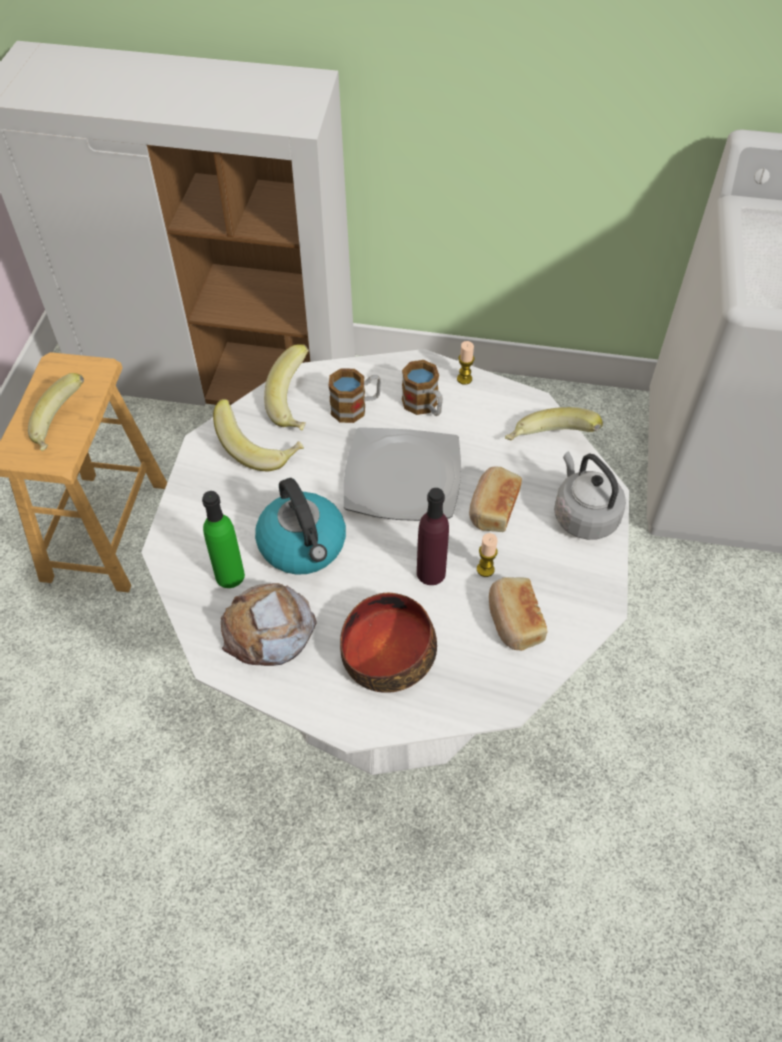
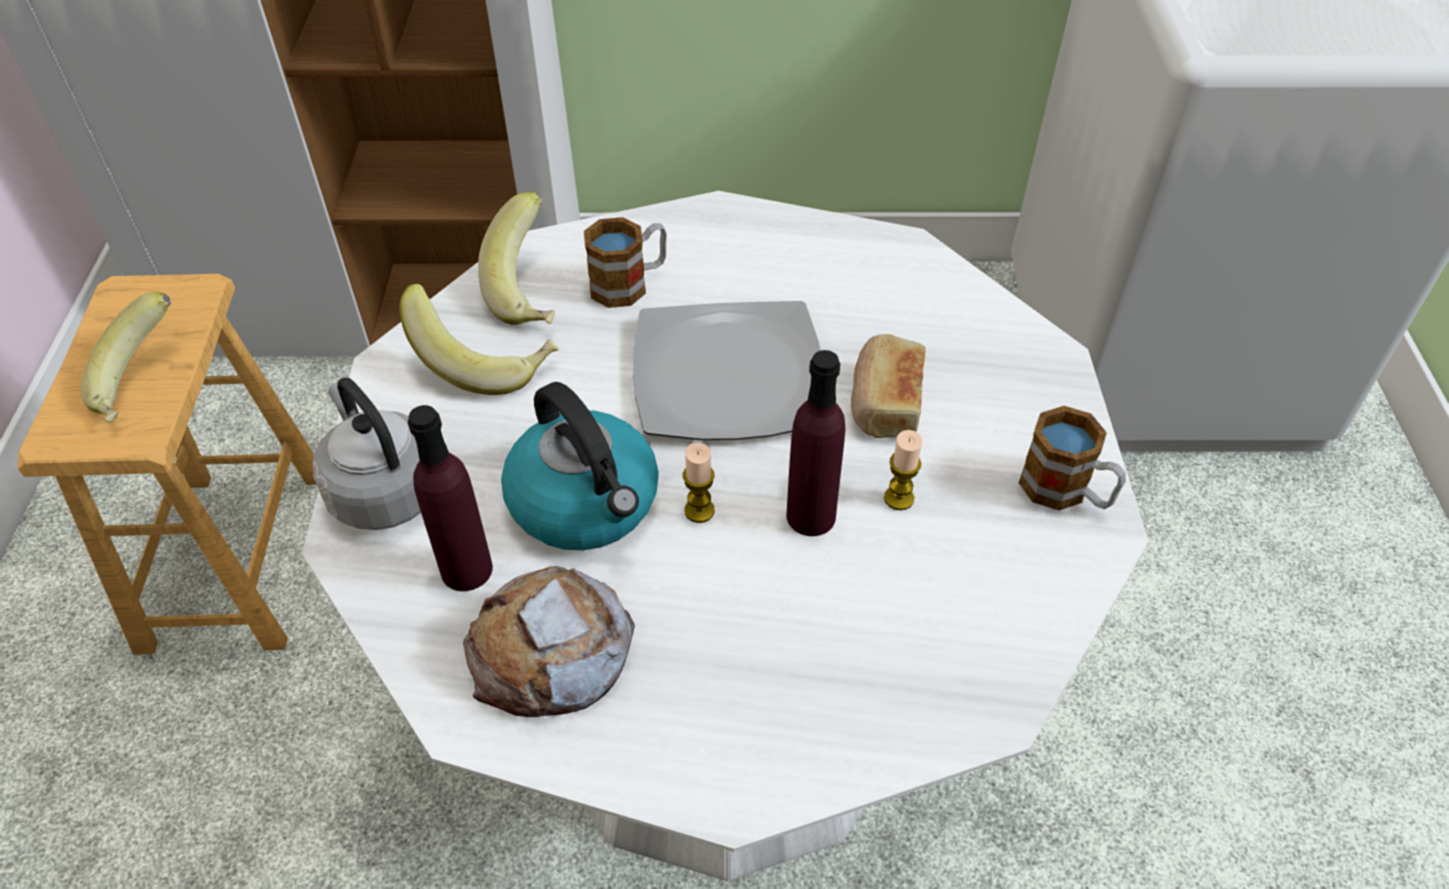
camera: 10 degrees left, 5 degrees down
green bottle [202,491,245,588] -> purple bottle [408,405,493,591]
bowl [340,593,437,693] -> none
mug [402,360,443,416] -> mug moved to [1019,406,1126,510]
candle [457,341,474,385] -> candle moved to [683,443,715,523]
bread [489,577,547,651] -> none
banana [505,407,603,441] -> none
grey kettle [554,452,626,540] -> grey kettle moved to [313,378,421,530]

